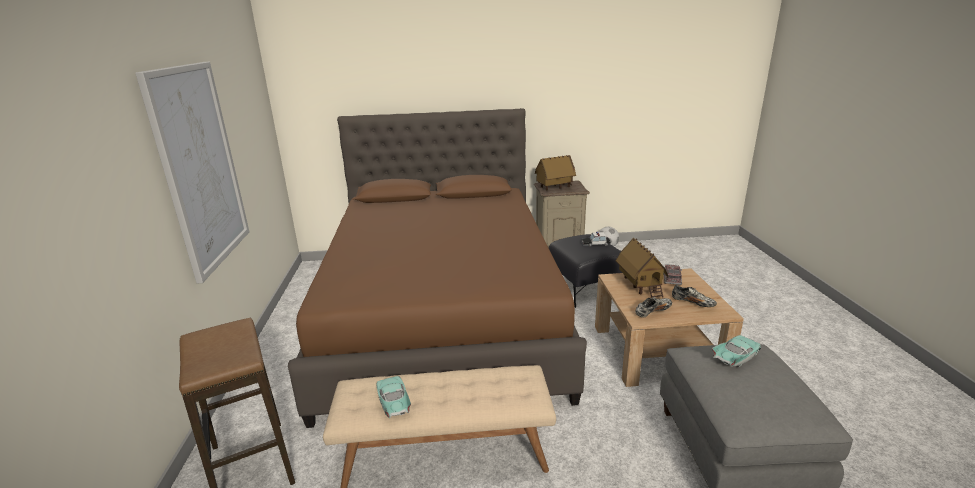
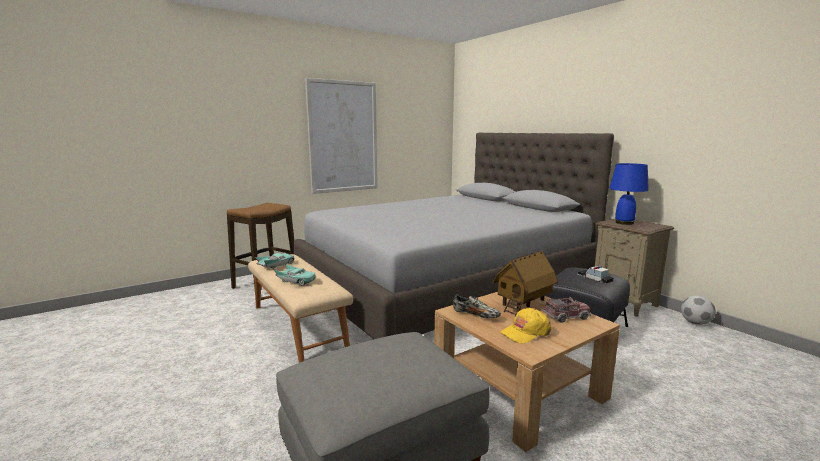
camera: 60 degrees right, 10 degrees down
brown bed [288,108,587,428] -> grey bed [293,133,614,339]
toy house [535,155,576,190] -> blue table lamp [610,163,649,225]
shoe [672,284,717,307] -> yellow cap [500,308,552,343]
turquoise toy car [712,335,761,367] -> turquoise toy car moved to [273,264,316,285]

